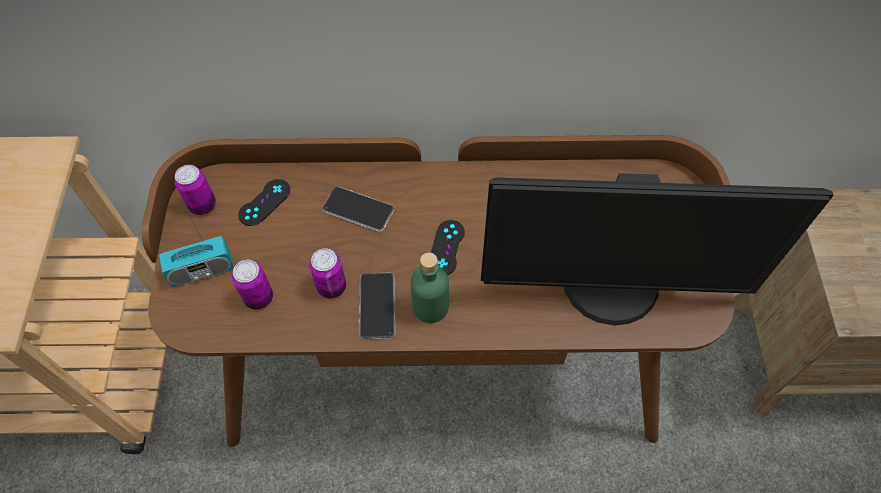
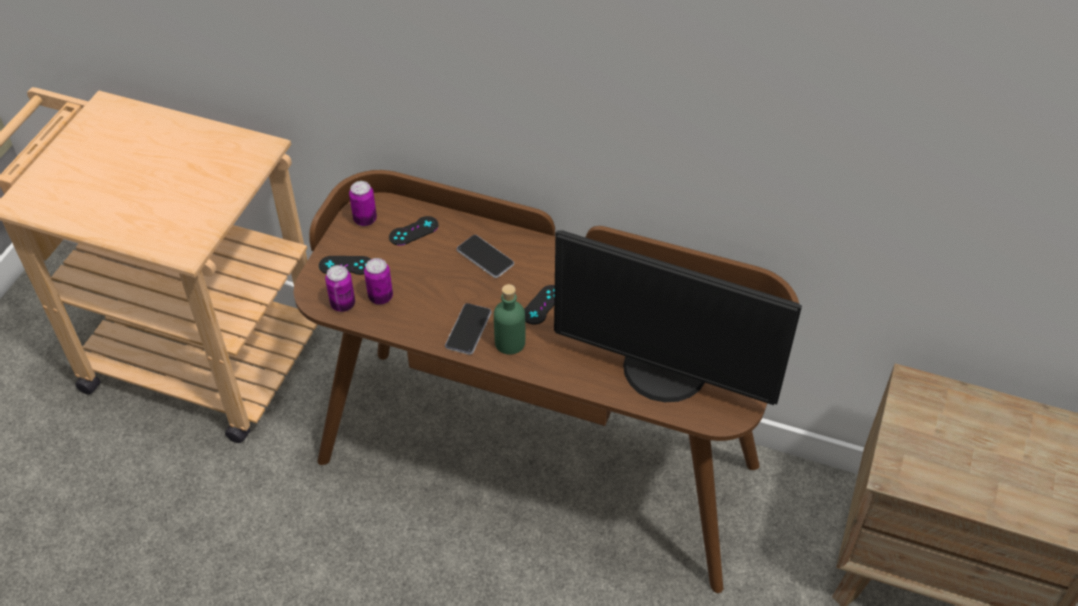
camera: 20 degrees right, 10 degrees down
radio [159,208,234,287] -> black game controller [319,256,371,275]
can [309,248,346,299] -> can moved to [325,265,355,312]

